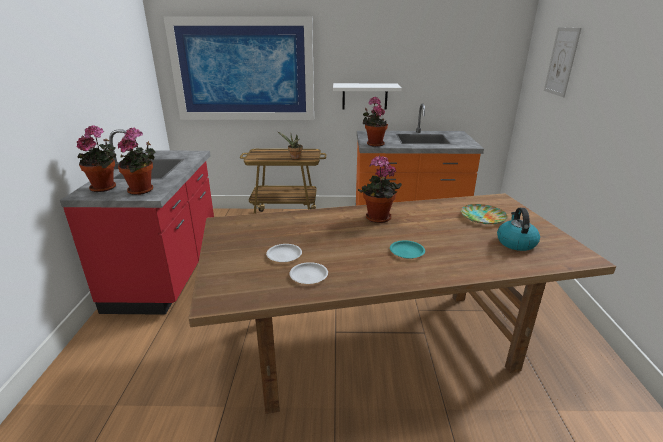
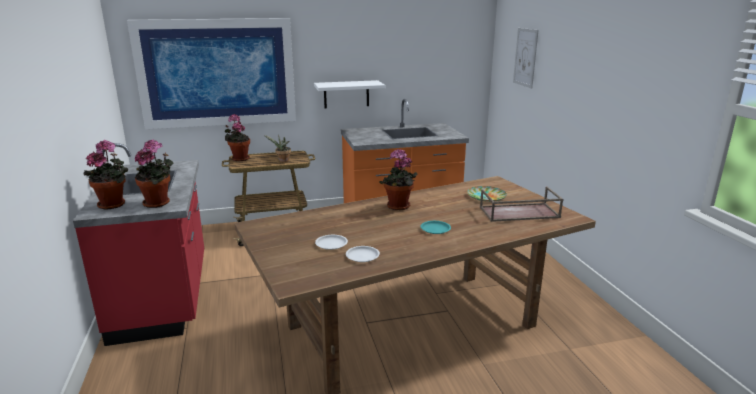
camera: 15 degrees left, 5 degrees down
potted plant [363,97,388,147] -> potted plant moved to [224,114,250,161]
kettle [497,208,540,251] -> brown tray [480,186,563,222]

